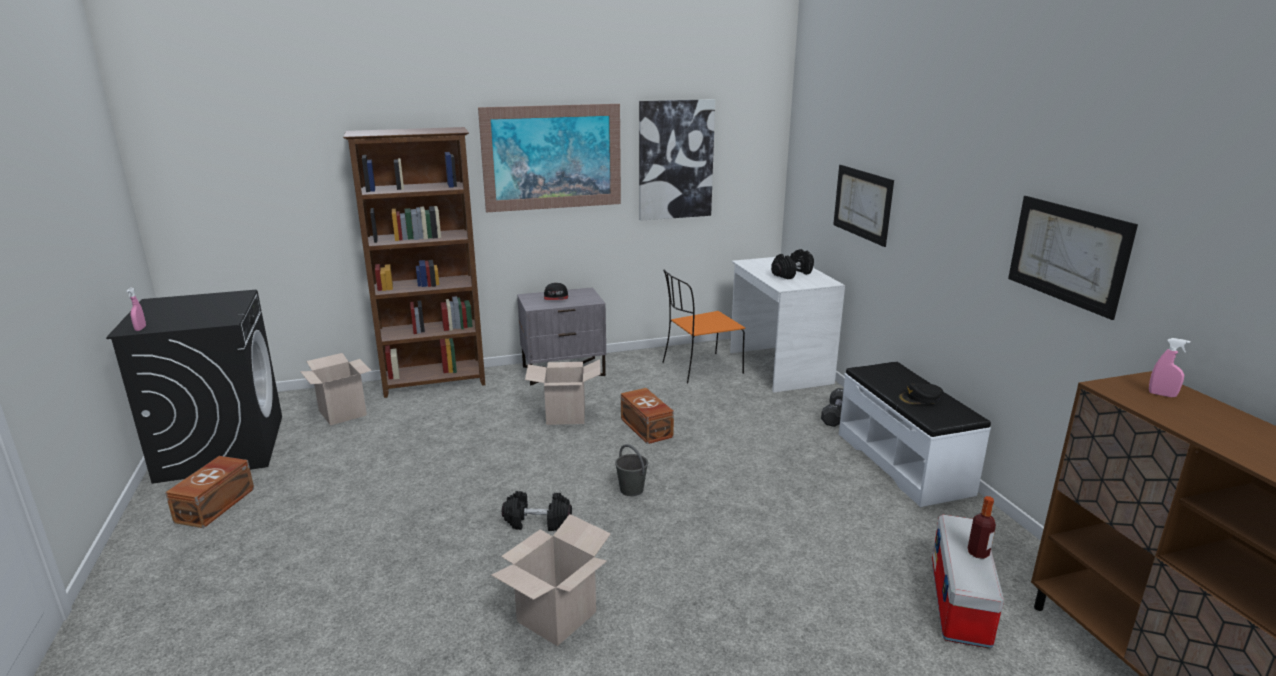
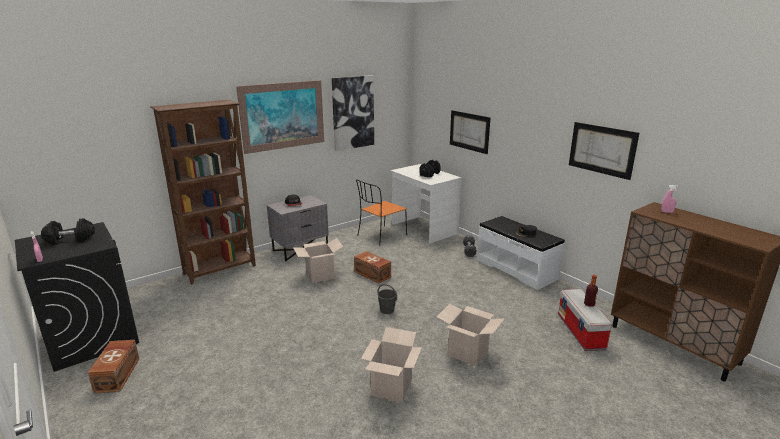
camera: 20 degrees left, 0 degrees up
cardboard box [300,353,372,426] -> cardboard box moved to [437,304,505,367]
black dumbbell [502,491,572,531] -> black dumbbell moved to [41,218,95,245]

